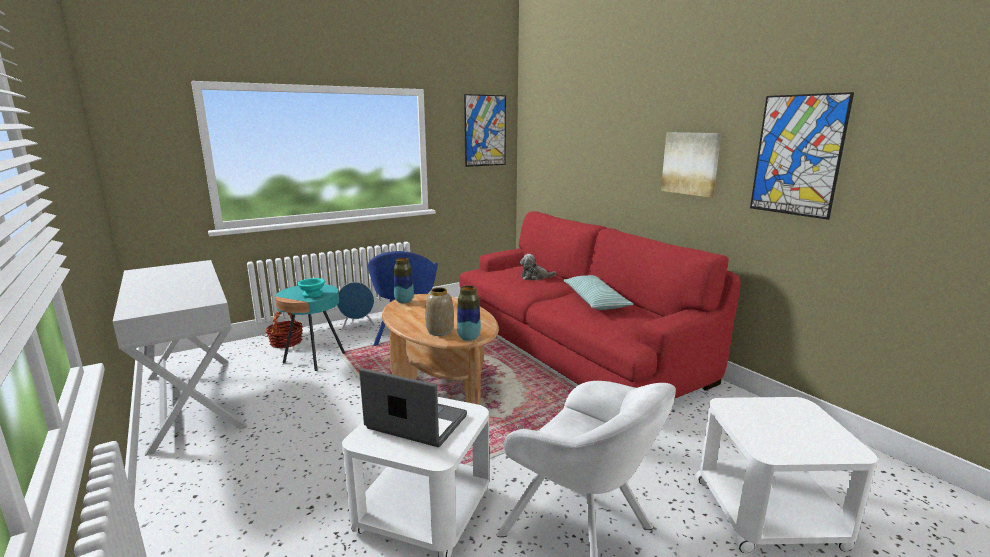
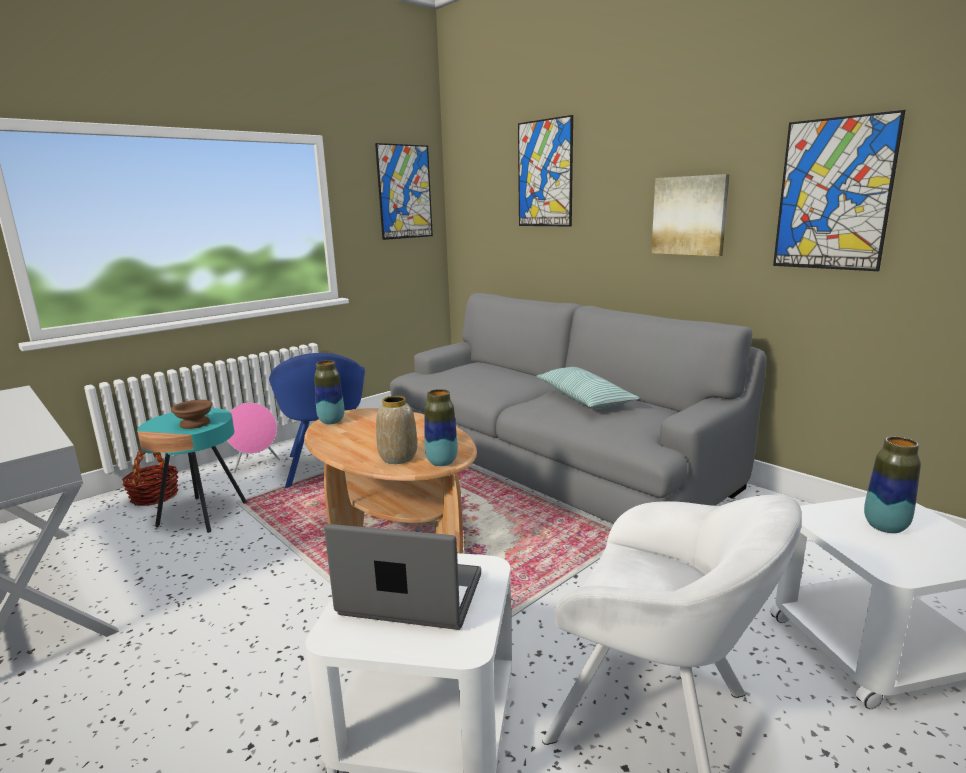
camera: 10 degrees left, 0 degrees up
turquoise bowl [297,278,325,298] -> brown bowl [171,400,213,429]
blue speaker [337,282,375,332] -> pink speaker [227,403,280,473]
red sofa [459,211,741,399] -> grey sofa [390,293,767,524]
plush toy [520,254,556,280] -> none
none -> picture [518,115,573,227]
none -> vase [864,437,921,533]

